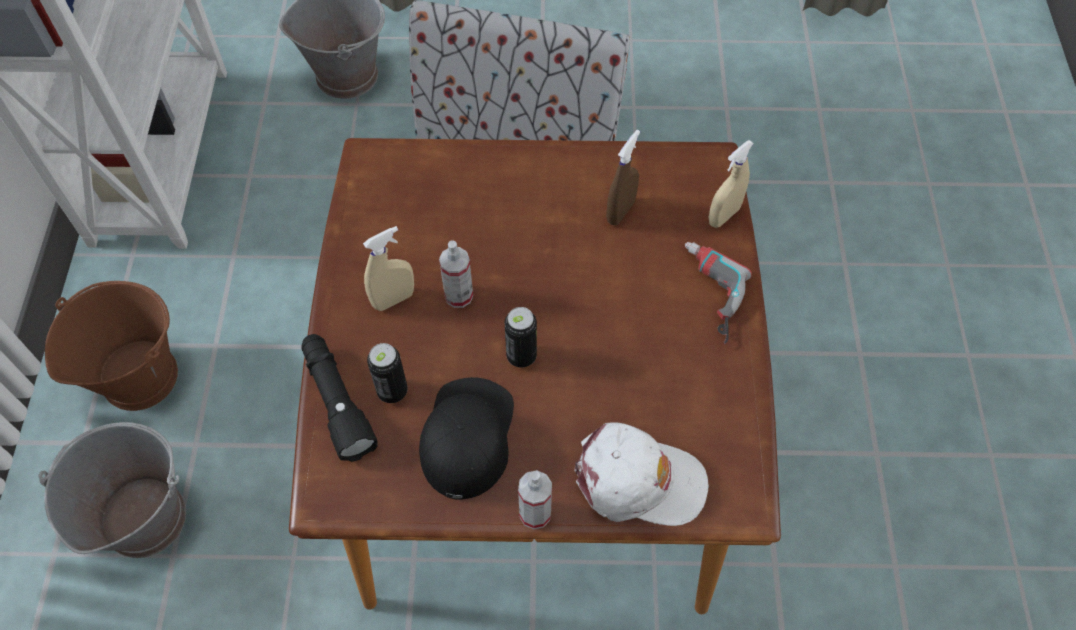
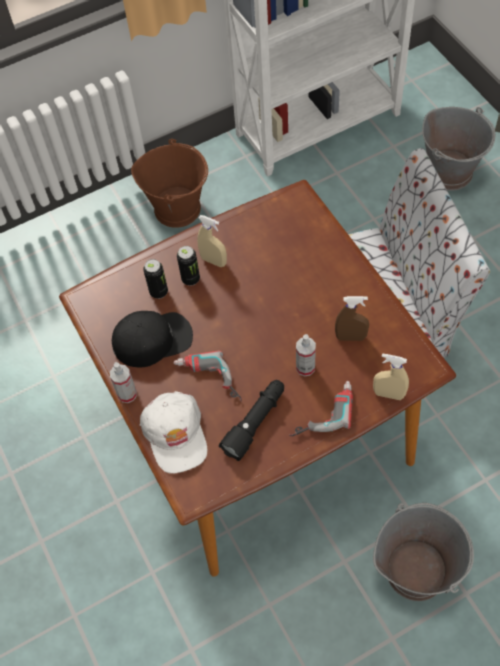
camera: 65 degrees right, 0 degrees up
grey bucket [38,422,186,558] -> grey bucket moved to [373,503,474,601]
black flashlight [301,334,378,462] -> black flashlight moved to [219,380,284,461]
spray bottle [439,240,473,308] -> spray bottle moved to [296,334,316,376]
can [505,307,537,368] -> can moved to [177,246,200,286]
none -> power drill [173,351,242,402]

